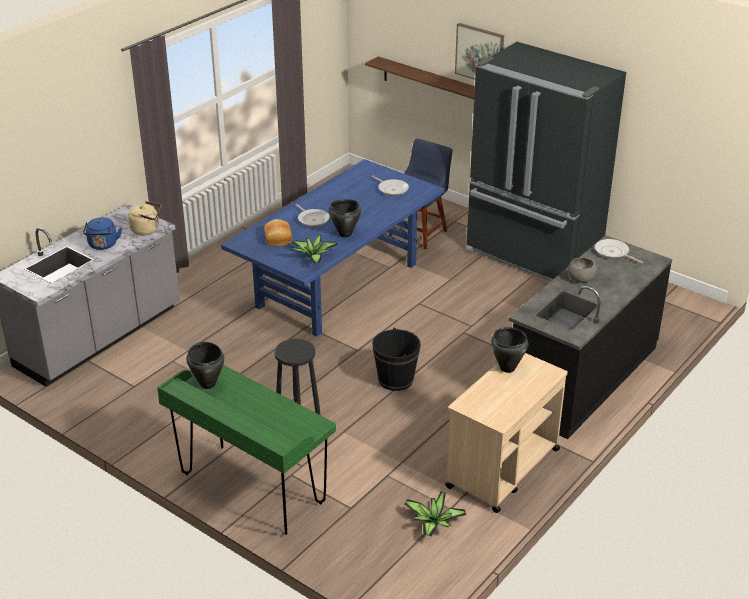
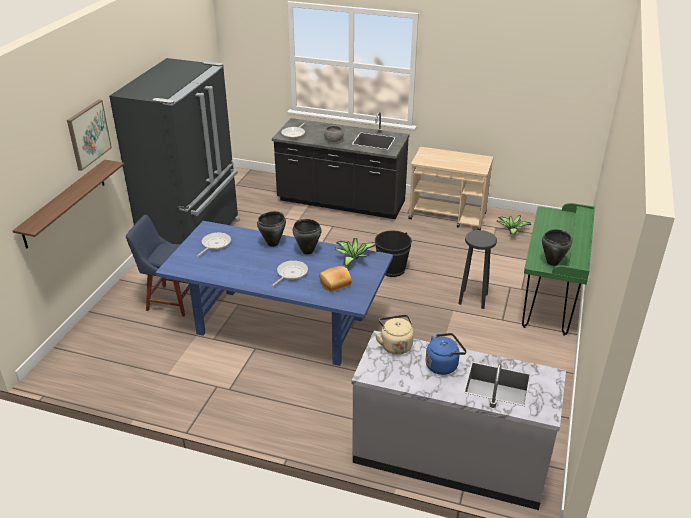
camera: 110 degrees left, 0 degrees up
black cooking pot [491,327,528,373] -> black cooking pot moved to [257,211,286,247]

